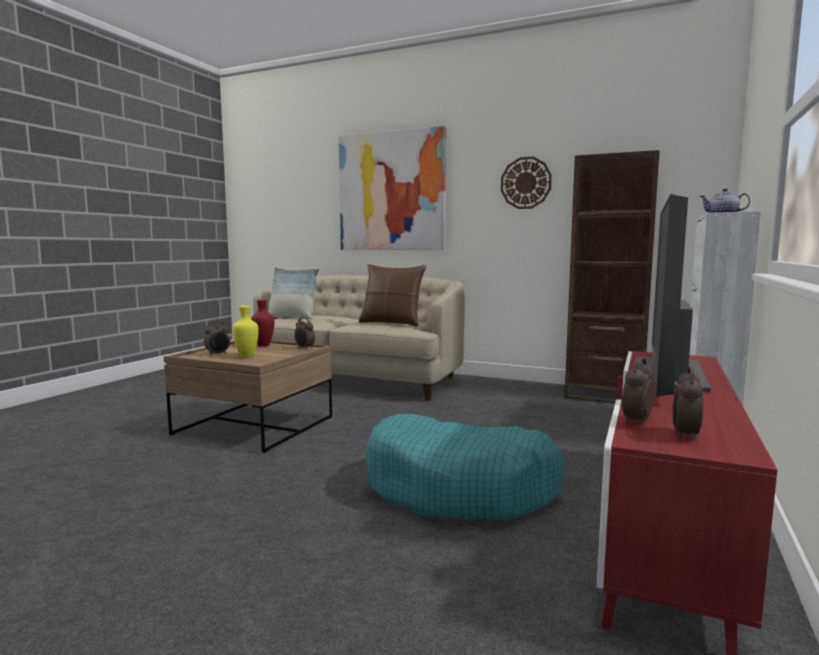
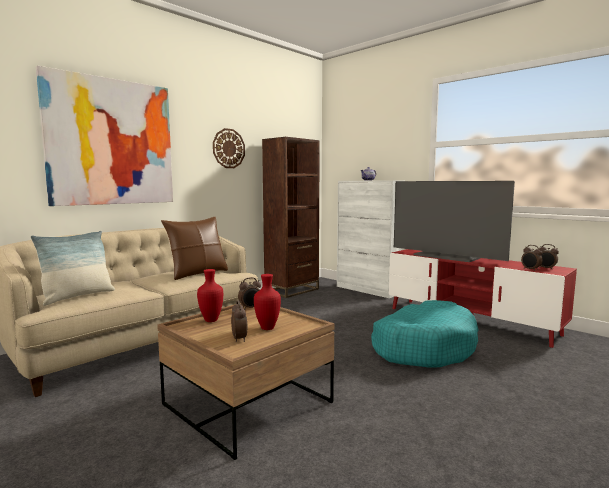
camera: 70 degrees left, 0 degrees up
yellow vase [232,306,259,358] -> red vase [254,274,281,330]

